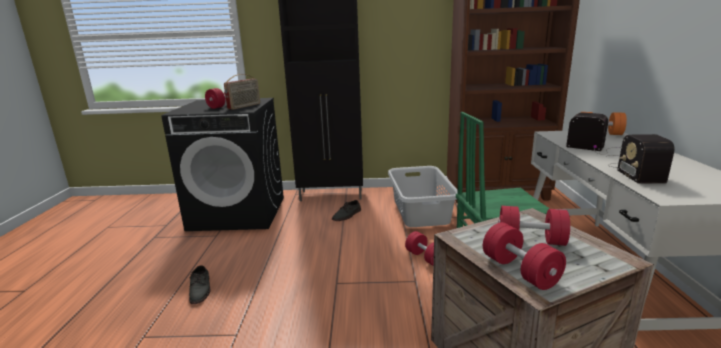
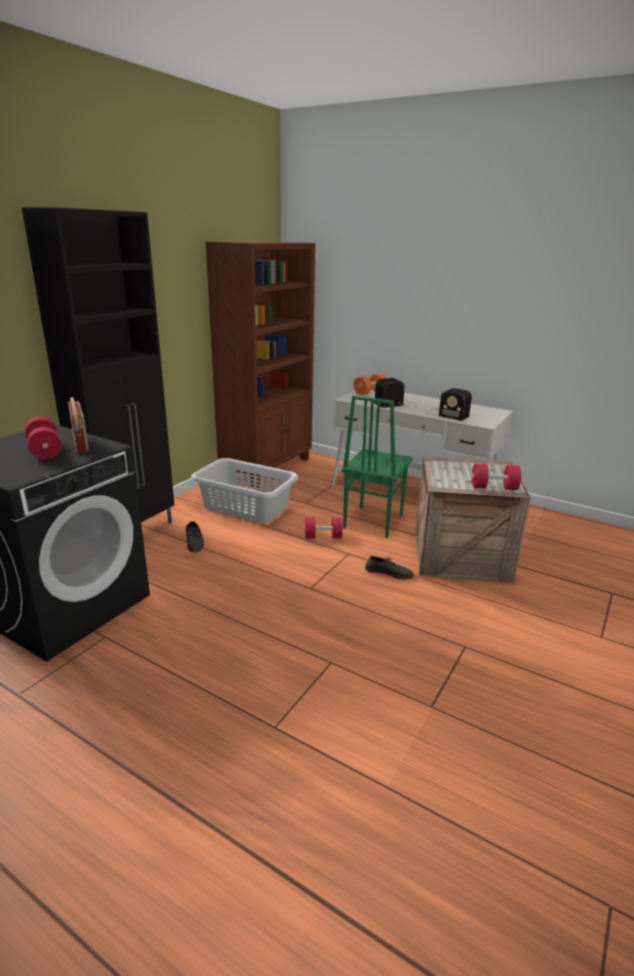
camera: 60 degrees left, 5 degrees up
grey shoe [189,265,211,304] -> grey shoe moved to [365,556,414,579]
red dumbbell [498,206,570,246] -> none

